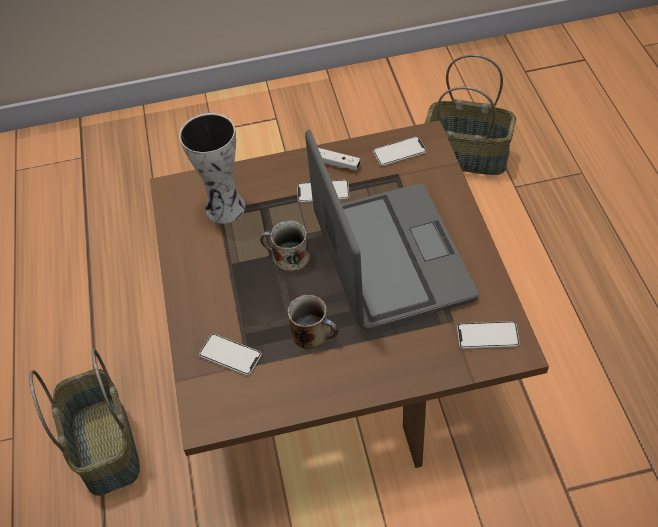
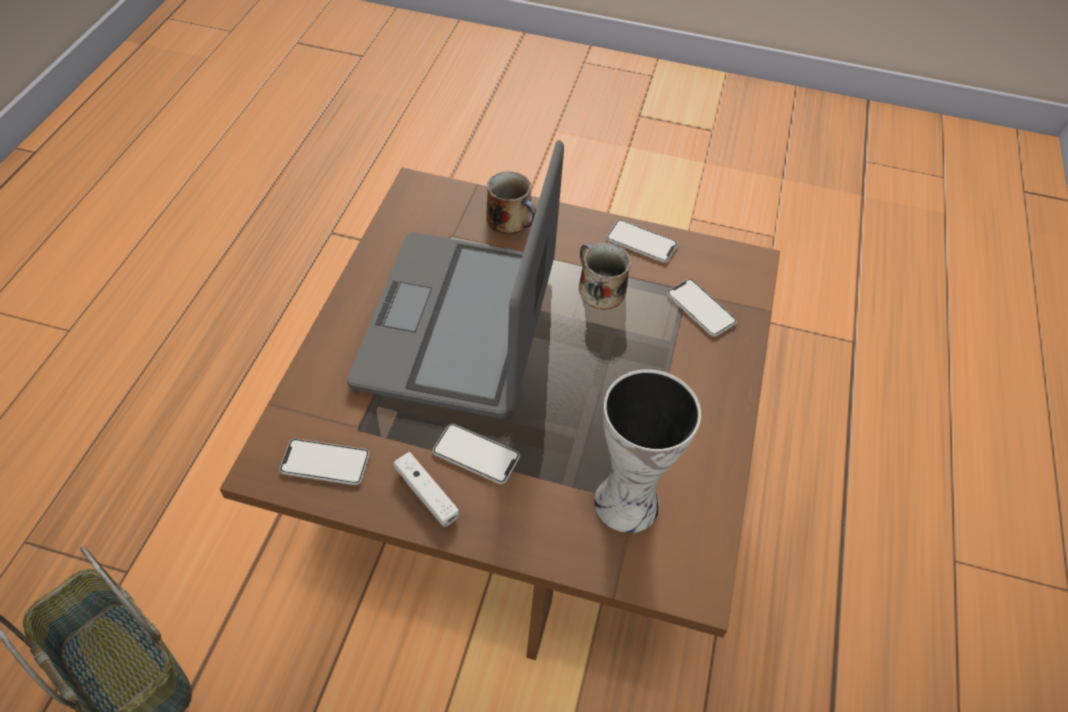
camera: 160 degrees left, 0 degrees up
basket [29,349,140,496] -> none
mug [260,220,310,271] -> mug moved to [486,171,536,234]
phone [457,321,520,349] -> phone moved to [606,220,678,263]

